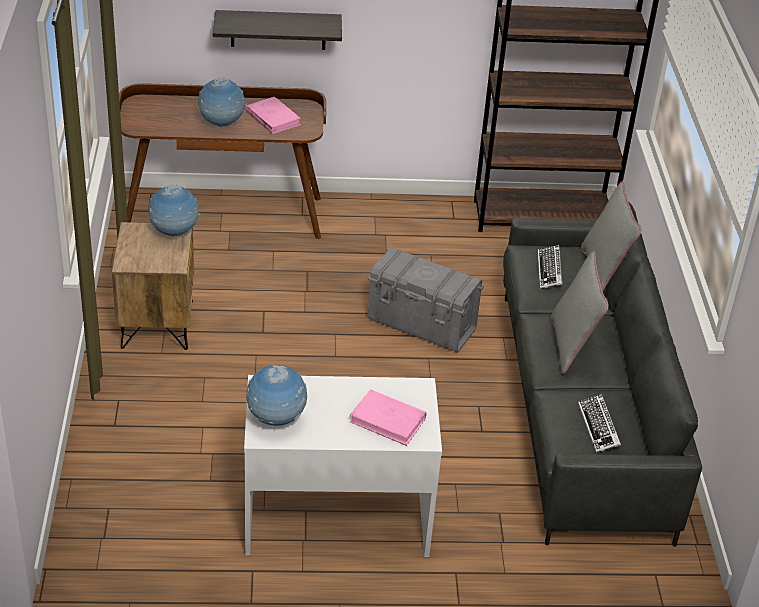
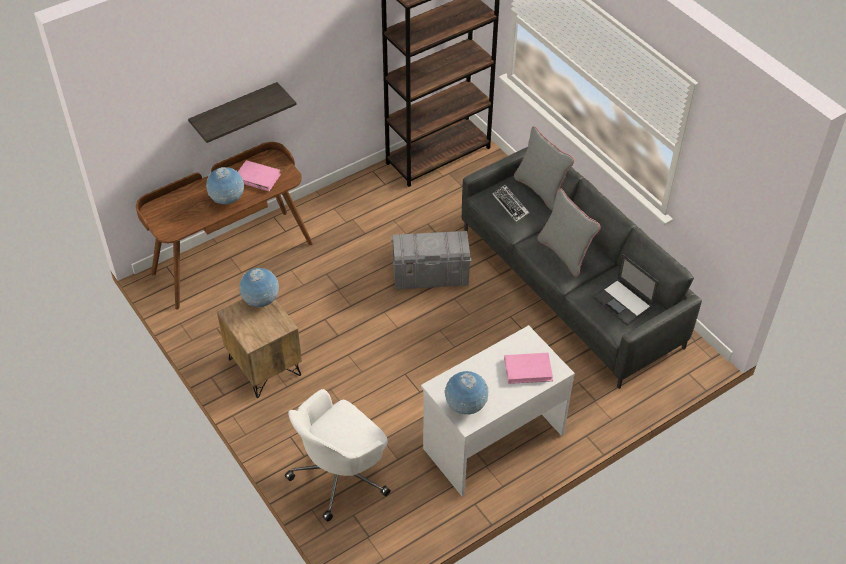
camera: 30 degrees left, 10 degrees up
keyboard [578,394,621,453] -> laptop [592,254,659,326]
none -> white office chair [285,389,391,522]

